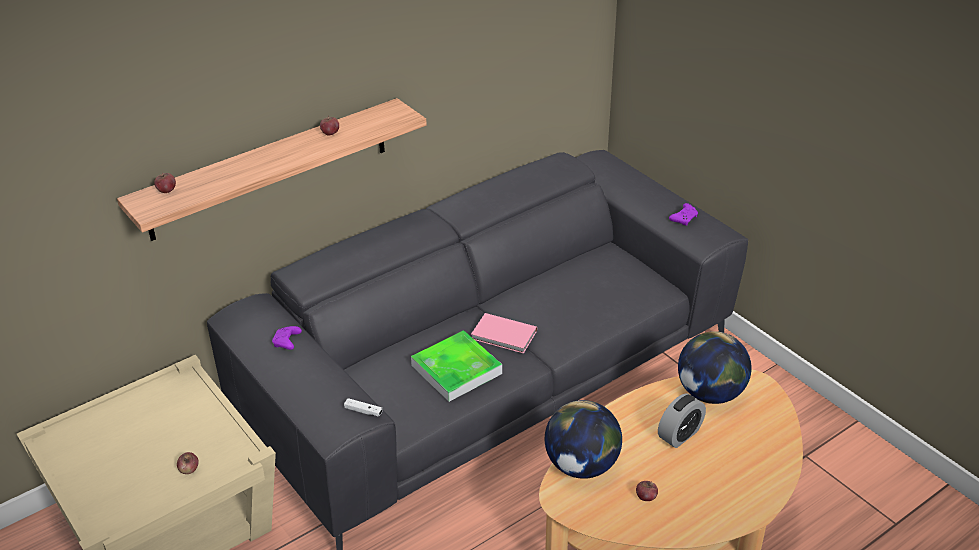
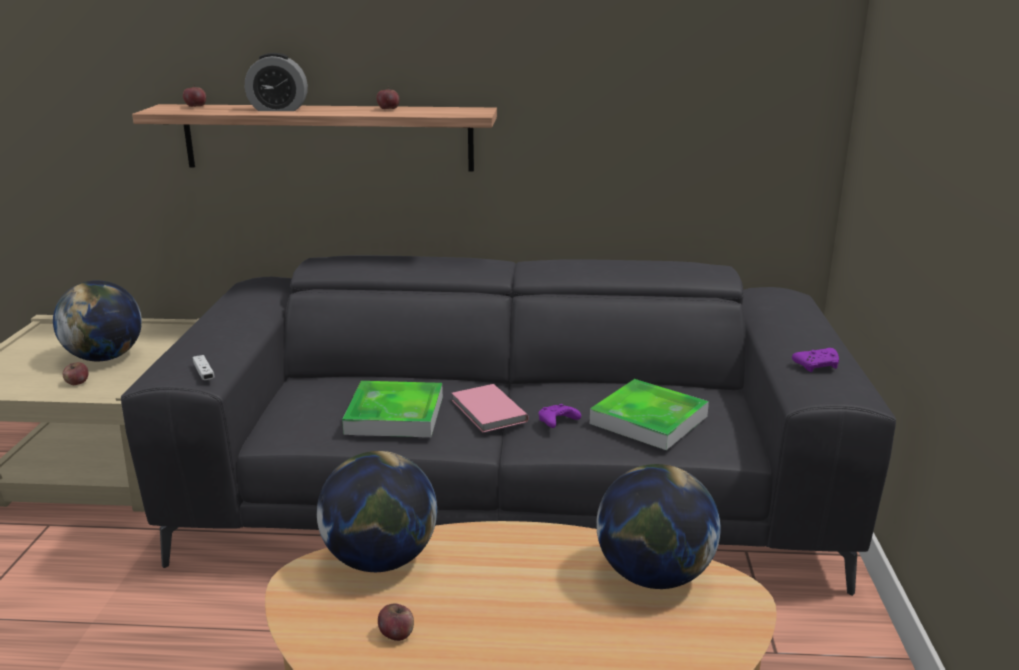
camera: 40 degrees right, 15 degrees down
purple game controller [272,326,302,350] -> purple game controller moved to [538,404,581,428]
alarm clock [658,393,706,448] -> alarm clock moved to [245,53,308,111]
none -> globe [53,280,142,361]
none -> tray [590,379,709,450]

